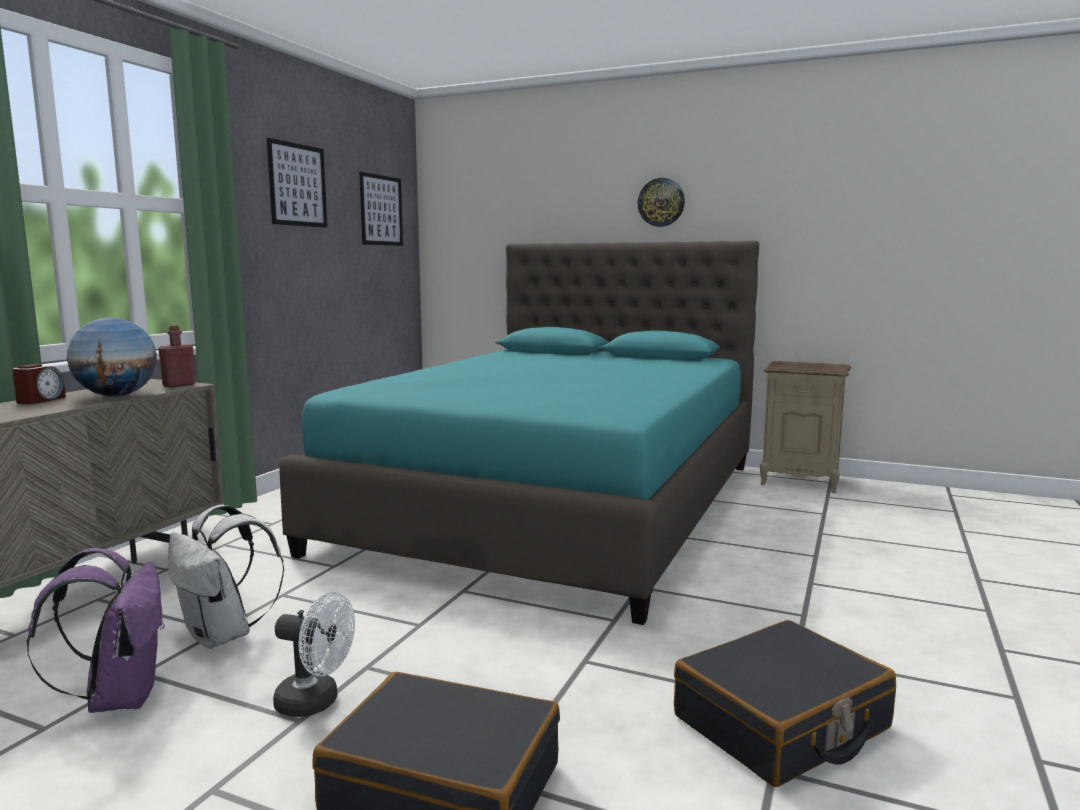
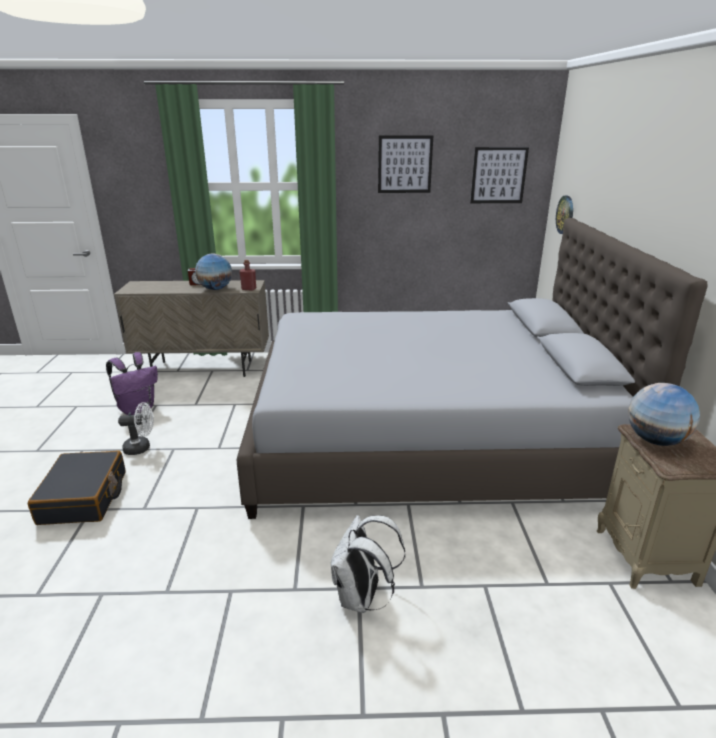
camera: 65 degrees right, 15 degrees up
white backpack [168,505,284,649] -> white backpack moved to [331,515,405,613]
white fan [273,592,355,717] -> white fan turned 90 degrees counterclockwise [118,402,154,455]
turquoise bed [279,241,759,625] -> grey bed [237,218,708,519]
wall clock [638,178,685,227] -> wall clock moved to [556,196,573,234]
black suitcase [674,620,896,787] -> none
none -> globe [628,383,700,446]

